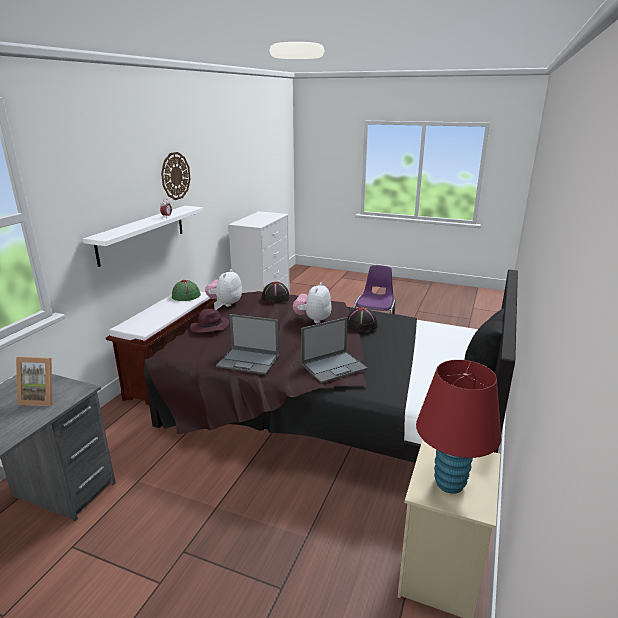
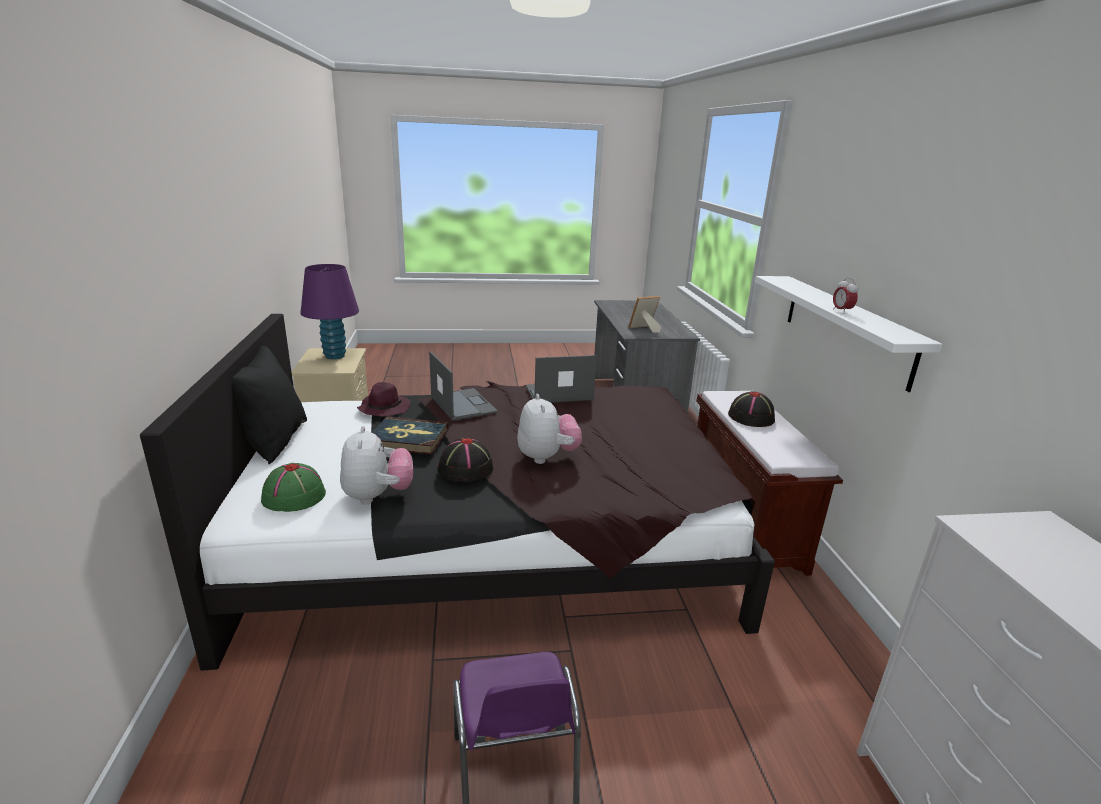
camera: 150 degrees right, 0 degrees up
wall clock [161,152,190,200] -> none
green hat [172,280,201,301] -> green hat moved to [261,463,326,512]
purple hat [190,309,229,333] -> purple hat moved to [357,382,410,416]
plush toy [205,269,242,307] -> plush toy moved to [340,426,413,505]
black hat [261,281,290,303] -> black hat moved to [728,391,775,427]
laptop [301,317,367,383] -> laptop turned 120 degrees clockwise [429,351,498,421]
red table lamp [416,360,501,494] -> purple table lamp [301,264,359,359]
none -> book [372,417,449,455]

